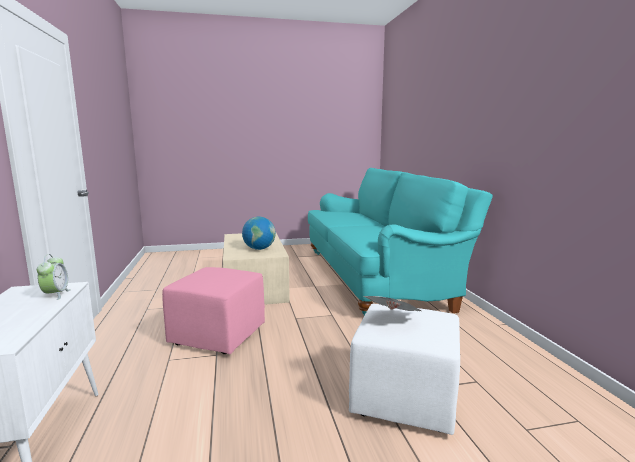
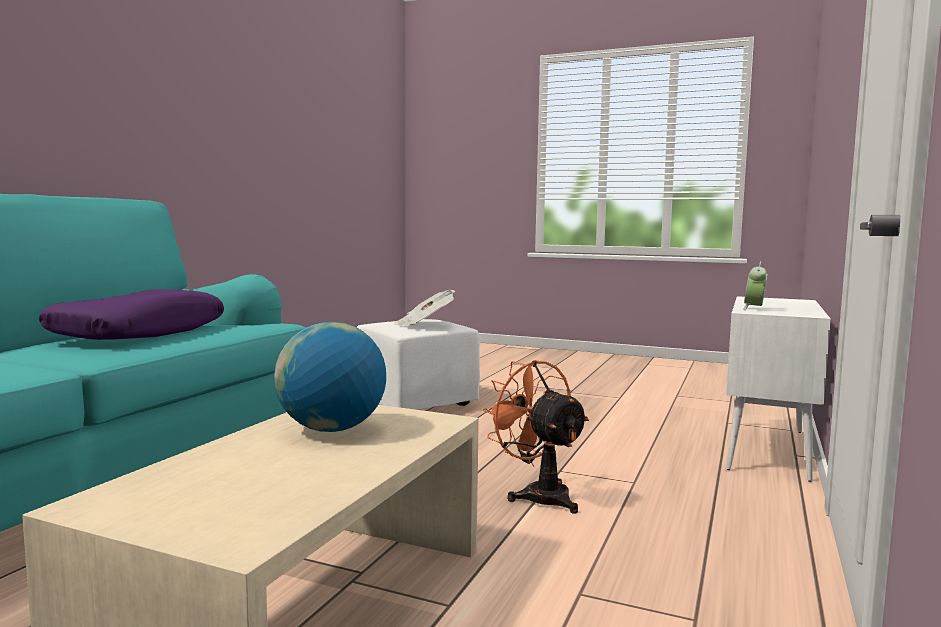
camera: 145 degrees left, 5 degrees down
pink ottoman [162,267,265,354] -> orange fan [482,360,589,514]
none -> purple pillow [39,289,224,340]

